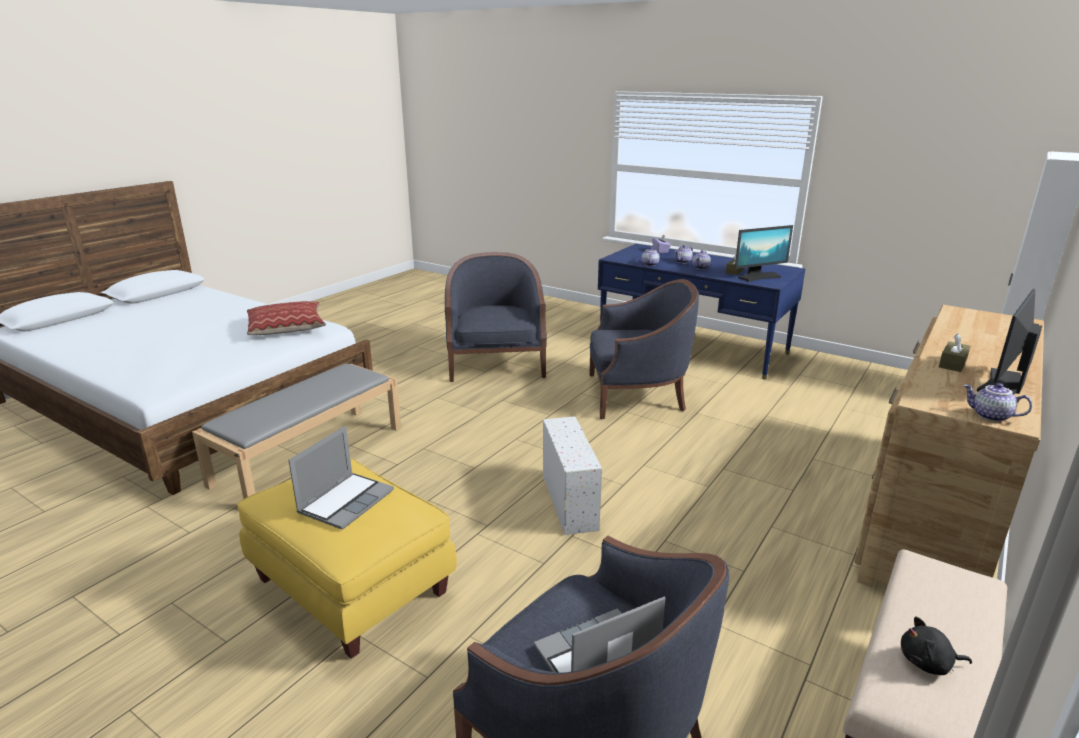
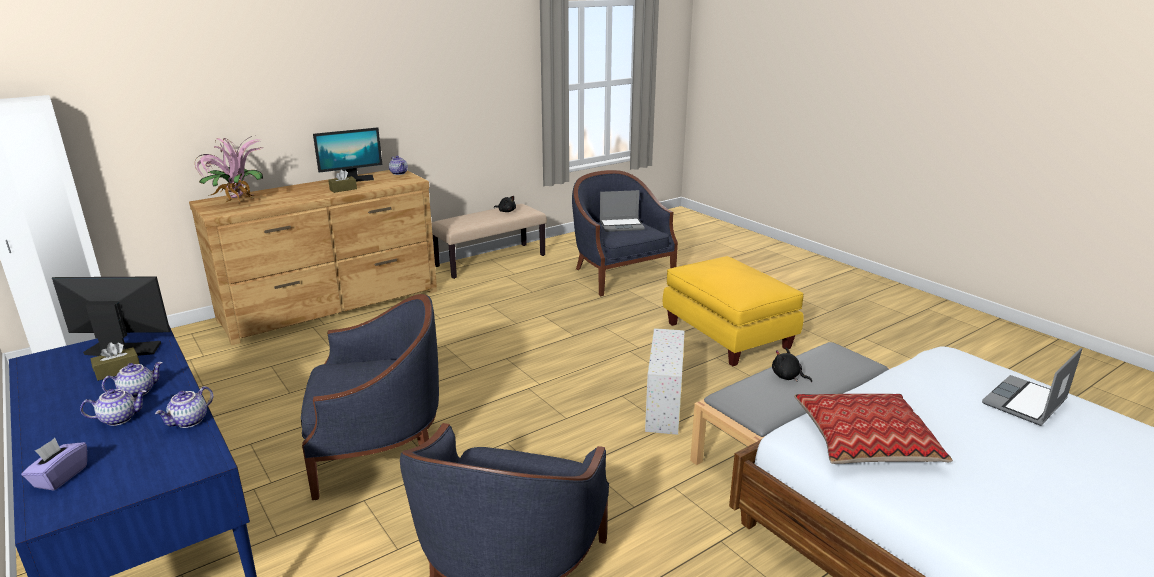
camera: 160 degrees left, 0 degrees up
laptop [289,425,394,530] -> laptop moved to [982,348,1082,426]
white storage box [543,416,602,535] -> white storage box moved to [645,328,685,435]
blue armchair [589,279,699,419] -> blue armchair turned 150 degrees clockwise [301,294,439,500]
none -> potted plant [195,135,263,203]
none -> black plush toy [772,348,812,382]

